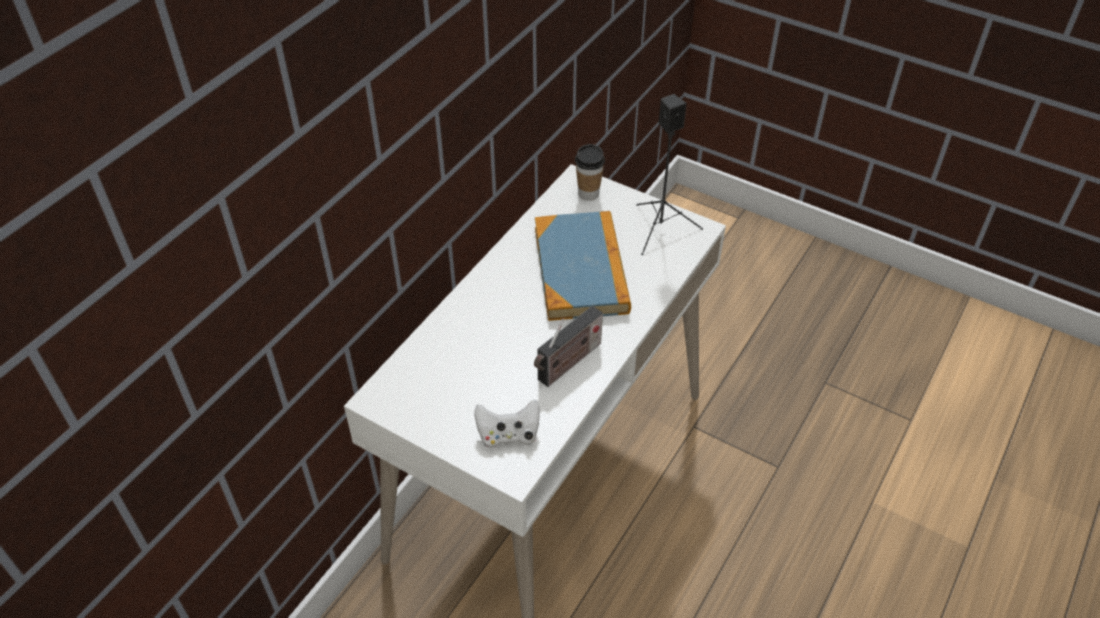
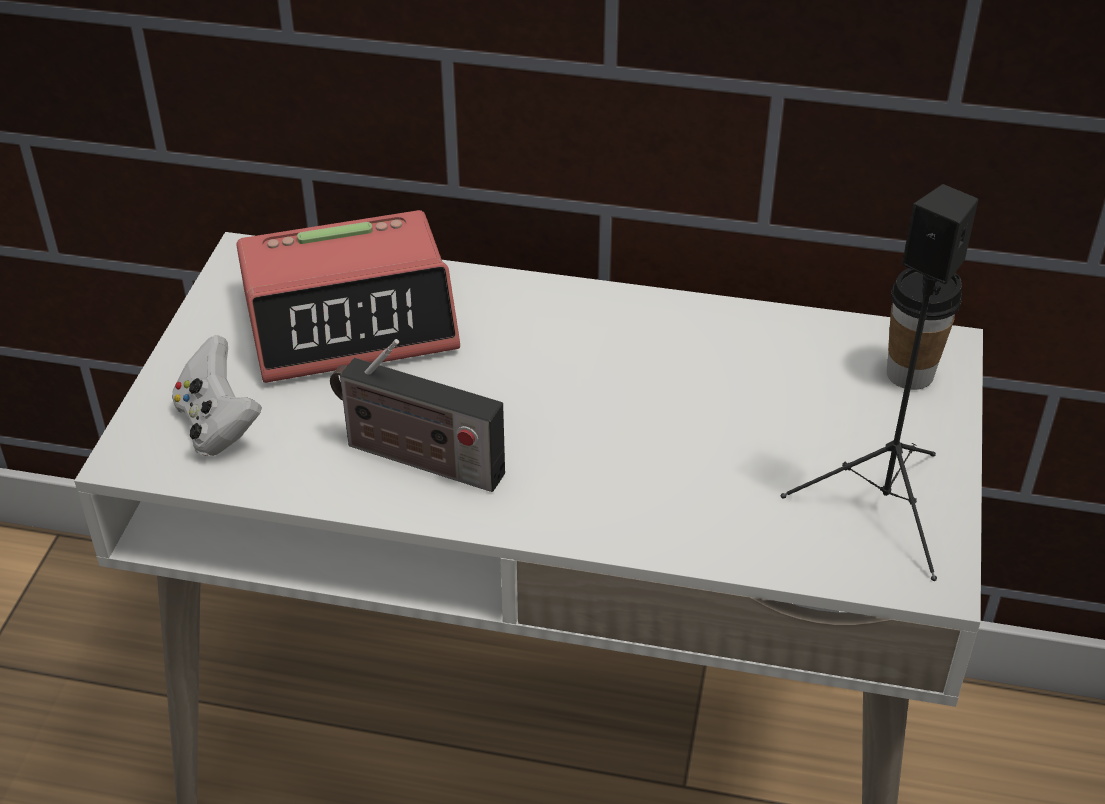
camera: 70 degrees right, 5 degrees down
book [535,211,631,321] -> none
none -> alarm clock [236,210,460,383]

